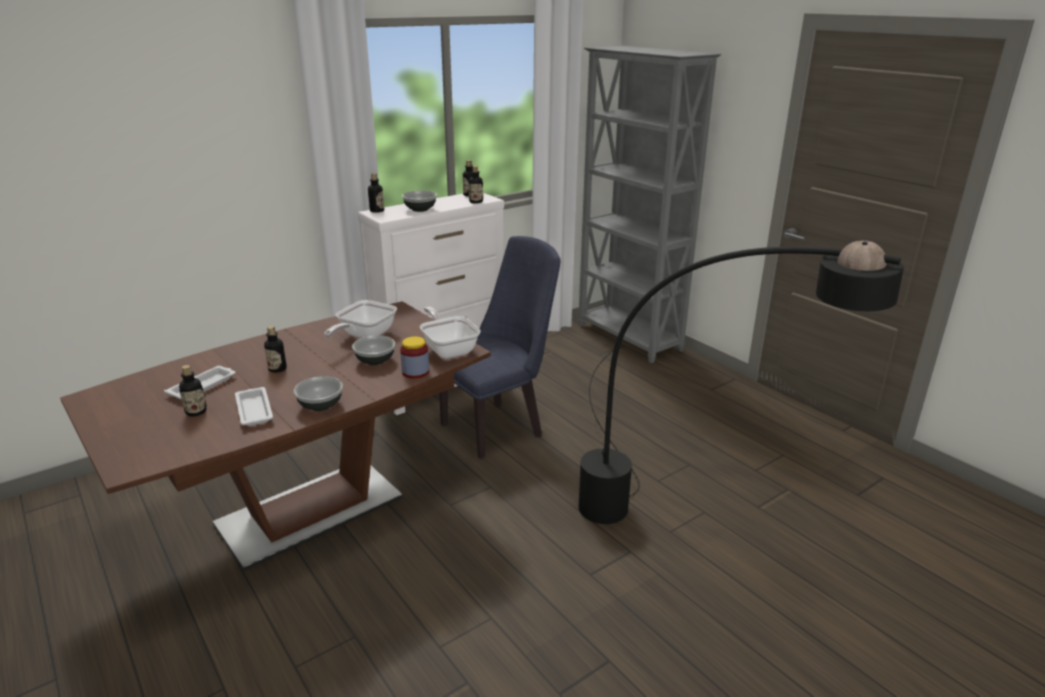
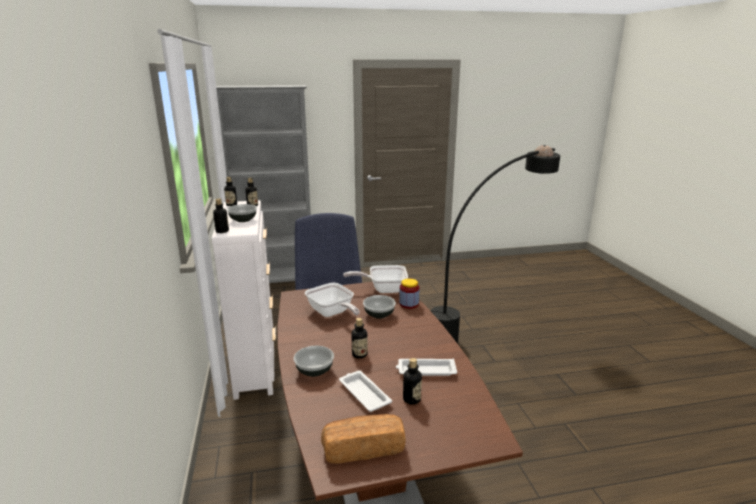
camera: 65 degrees left, 5 degrees down
bowl [294,376,343,411] -> bowl moved to [294,346,334,377]
none -> bread [321,414,406,463]

